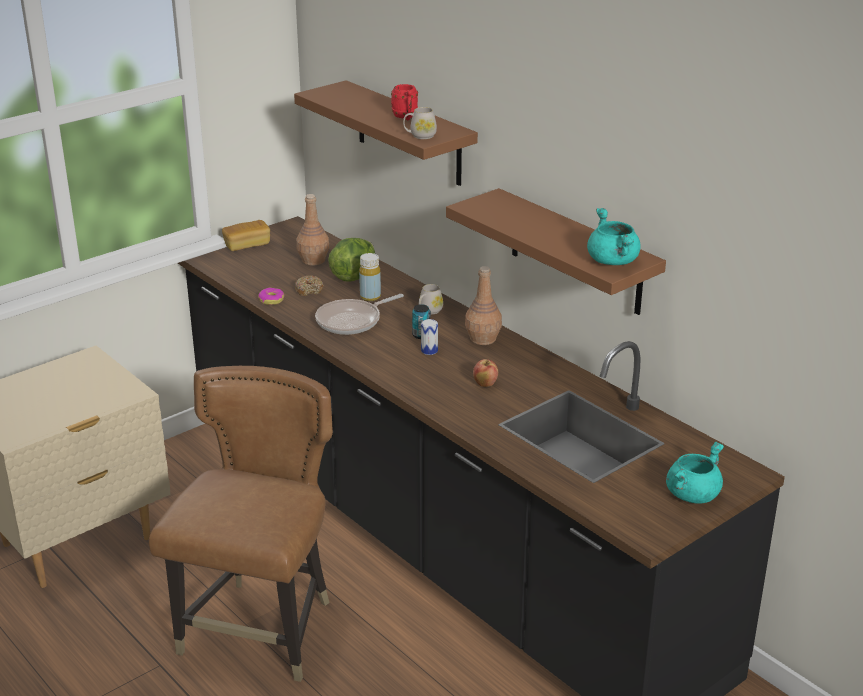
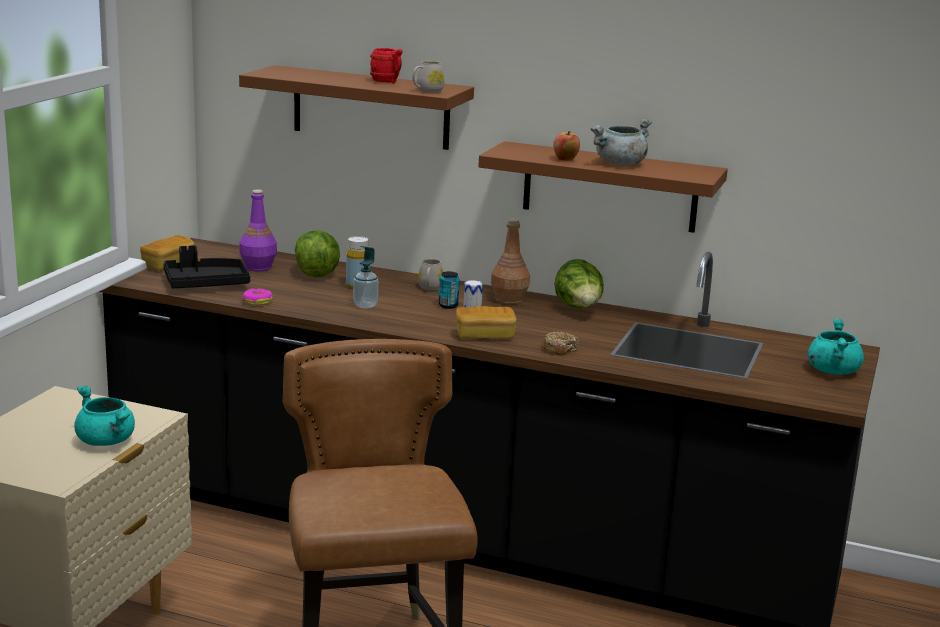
camera: 30 degrees left, 10 degrees down
donut [295,276,323,296] -> donut moved to [542,331,579,355]
brown bottle [296,194,329,265] -> purple bottle [239,189,277,272]
frying pan [315,294,404,335] -> soap dispenser [353,246,378,309]
apple [473,359,498,387] -> apple moved to [553,131,580,161]
turquoise cooking pot [587,208,640,265] -> turquoise cooking pot moved to [74,385,135,446]
none -> black tray [164,245,250,288]
none -> bread [456,306,517,339]
none -> lettuce [554,259,604,309]
none -> grey cooking pot [591,118,652,166]

